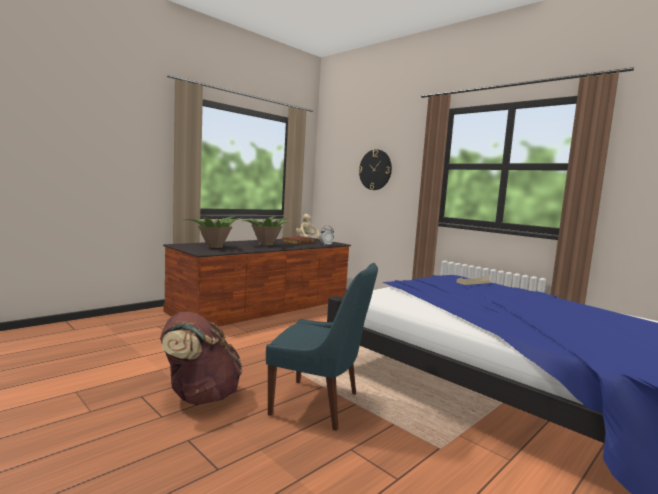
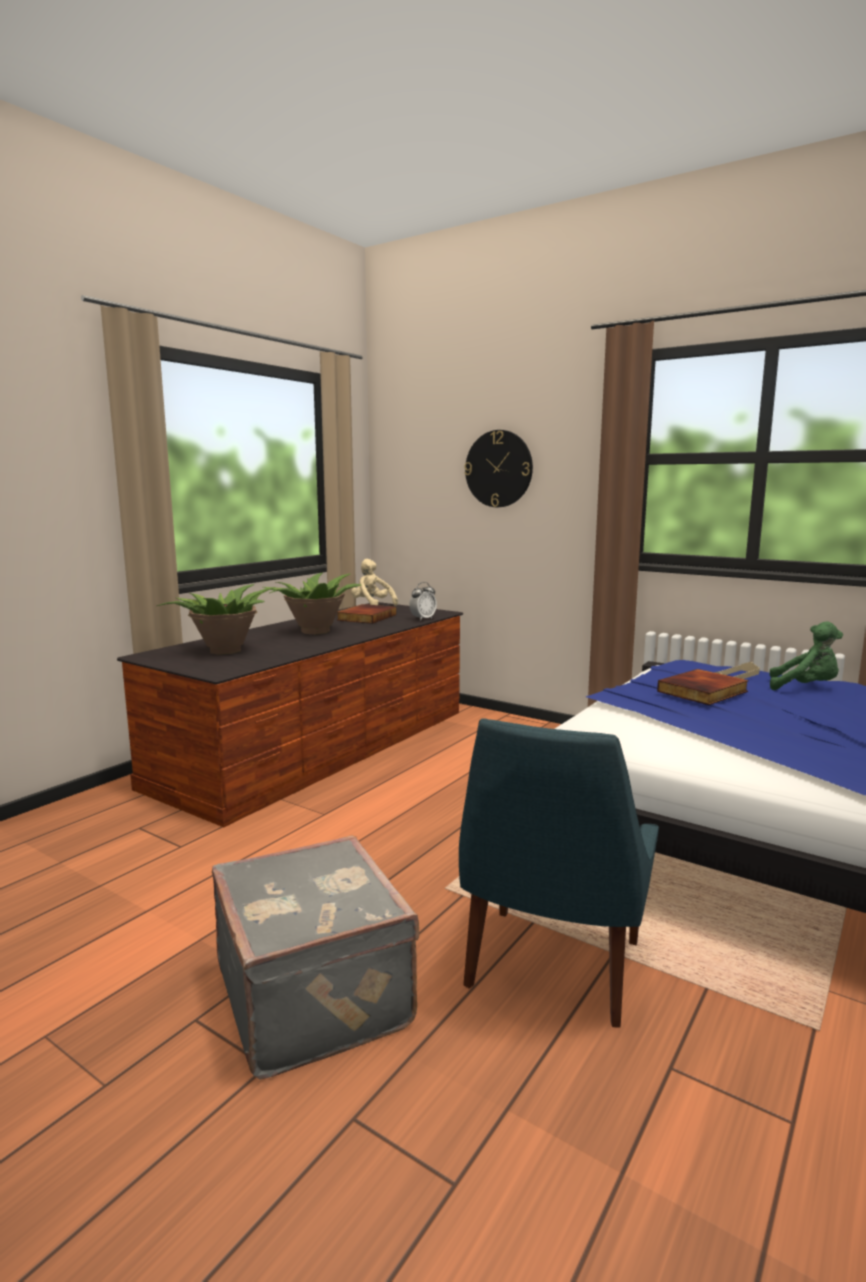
camera: 10 degrees left, 5 degrees up
brown backpack [160,312,242,405] -> grey suitcase [212,835,419,1079]
blue chair [266,263,378,431] -> blue chair turned 105 degrees clockwise [459,718,659,1028]
none -> book [657,669,749,705]
none -> green plush toy [769,621,843,690]

